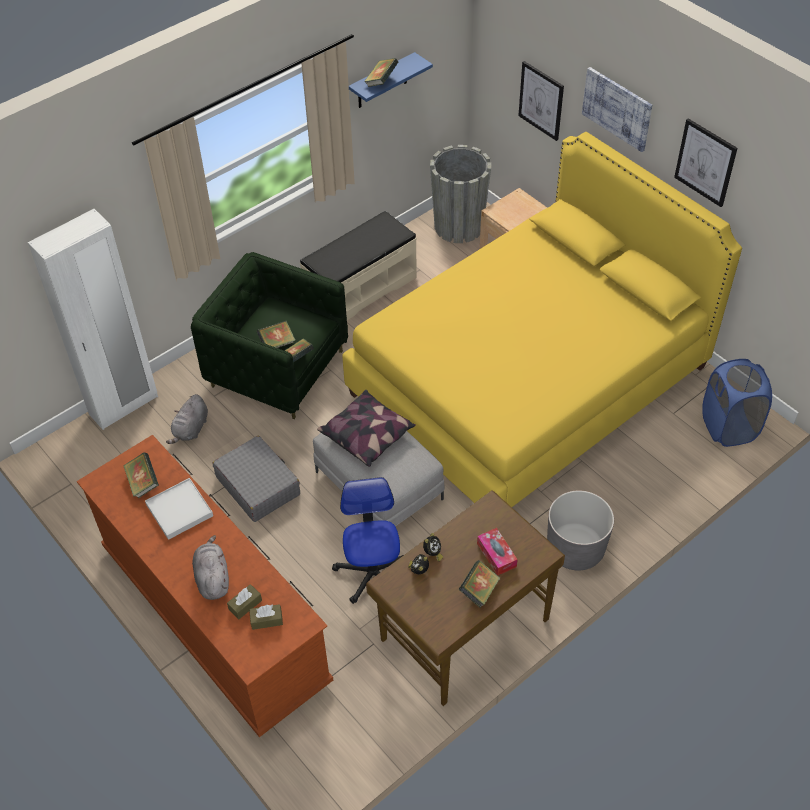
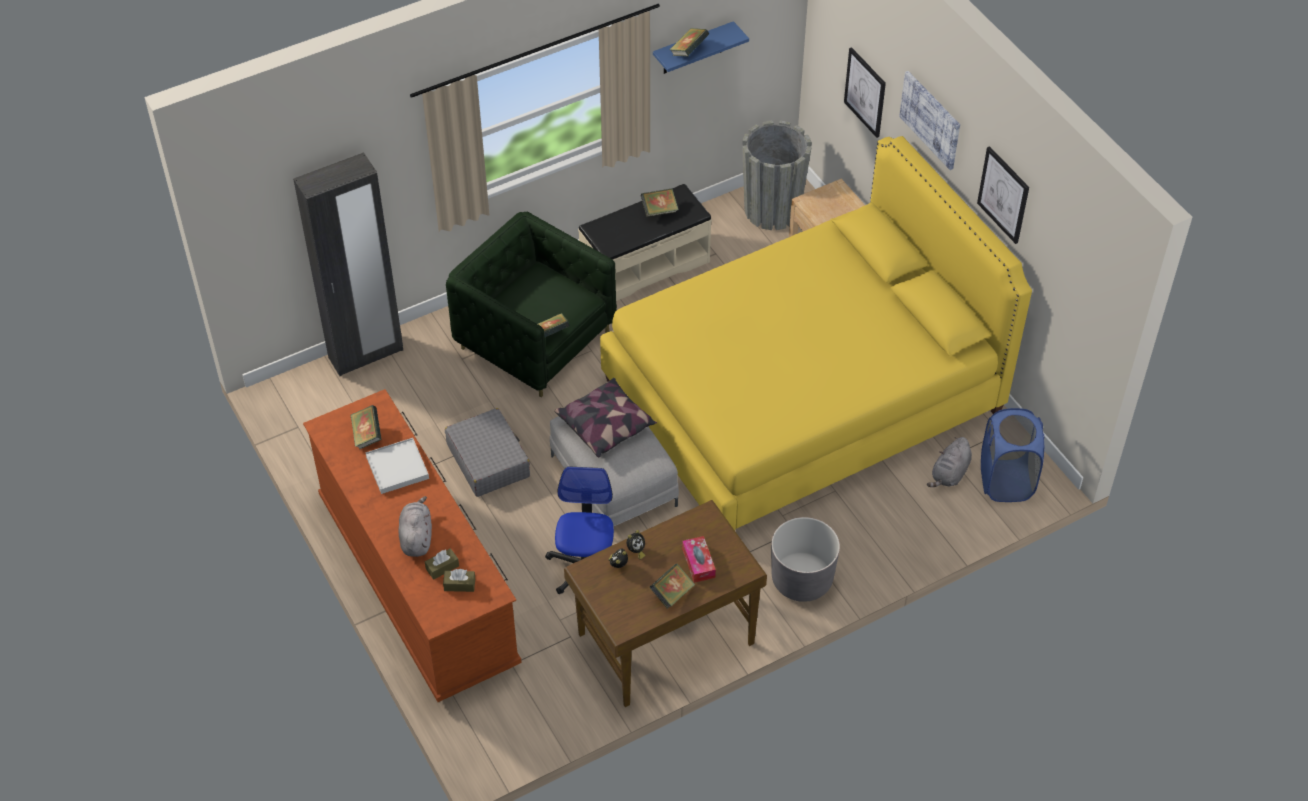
camera: 10 degrees right, 0 degrees up
white wardrobe [28,209,158,430] -> black wardrobe [293,152,403,376]
grey plush toy [166,394,208,444] -> grey plush toy moved to [927,437,972,487]
book [257,320,295,348] -> book moved to [641,188,679,217]

